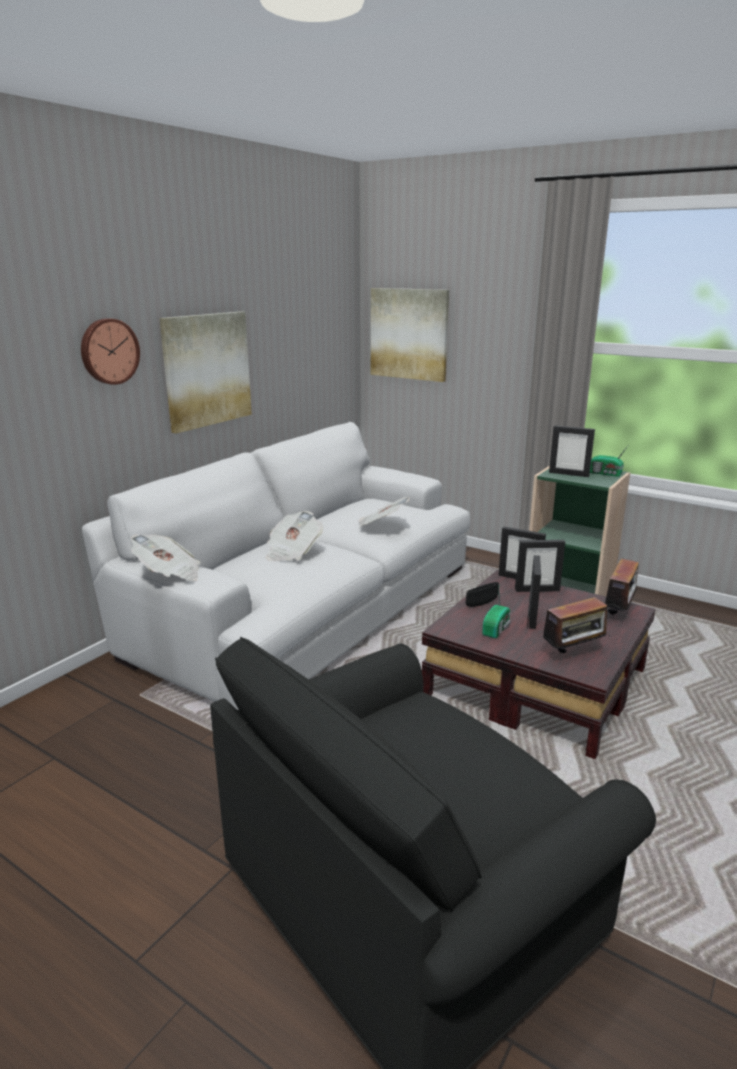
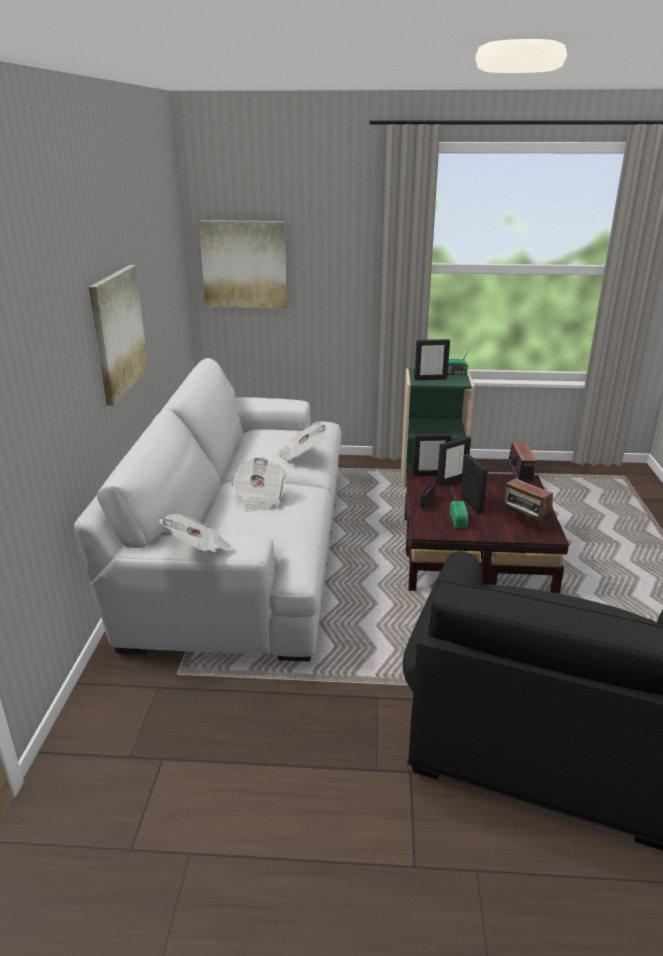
camera: 30 degrees left, 5 degrees up
wall clock [81,318,140,385] -> none
radio [543,597,610,654] -> radio turned 105 degrees clockwise [503,478,553,523]

